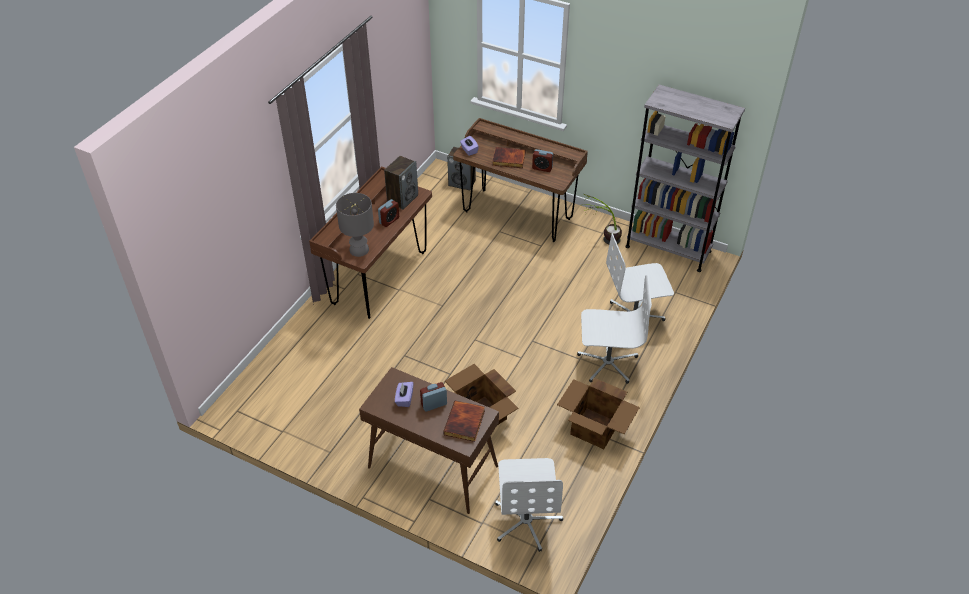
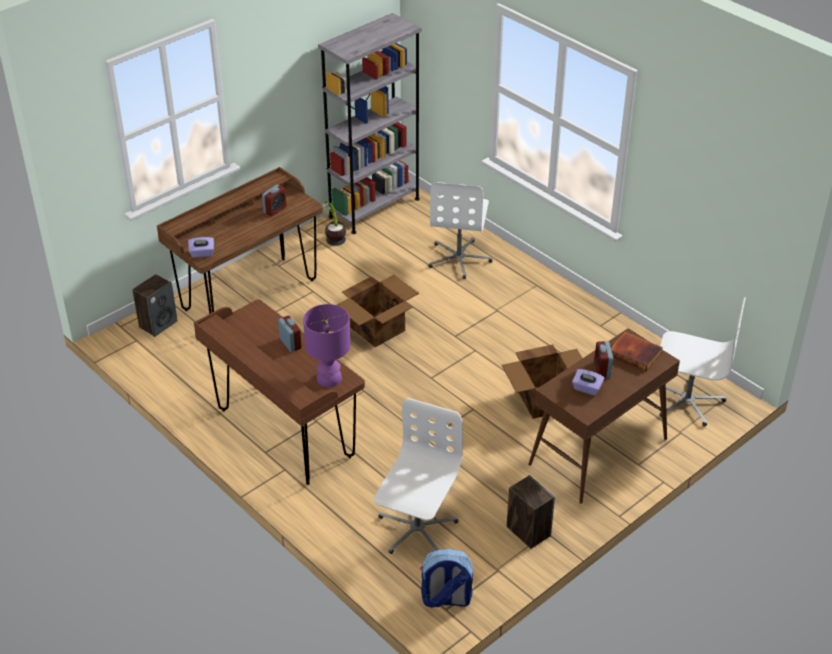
camera: 70 degrees left, 5 degrees down
grey table lamp [336,193,374,257] -> purple table lamp [303,304,350,387]
speaker [384,156,418,210] -> speaker moved to [507,475,555,549]
book [492,147,526,168] -> none
cardboard box [557,378,640,449] -> cardboard box moved to [337,275,419,347]
white office chair [577,275,652,384] -> white office chair moved to [374,398,463,554]
none -> backpack [420,549,473,608]

